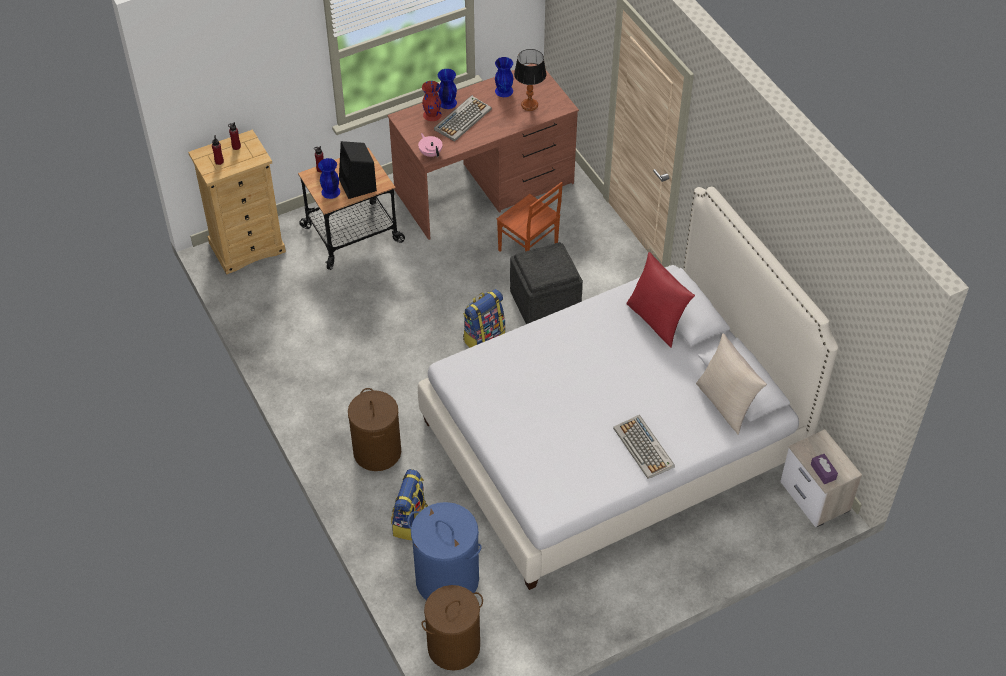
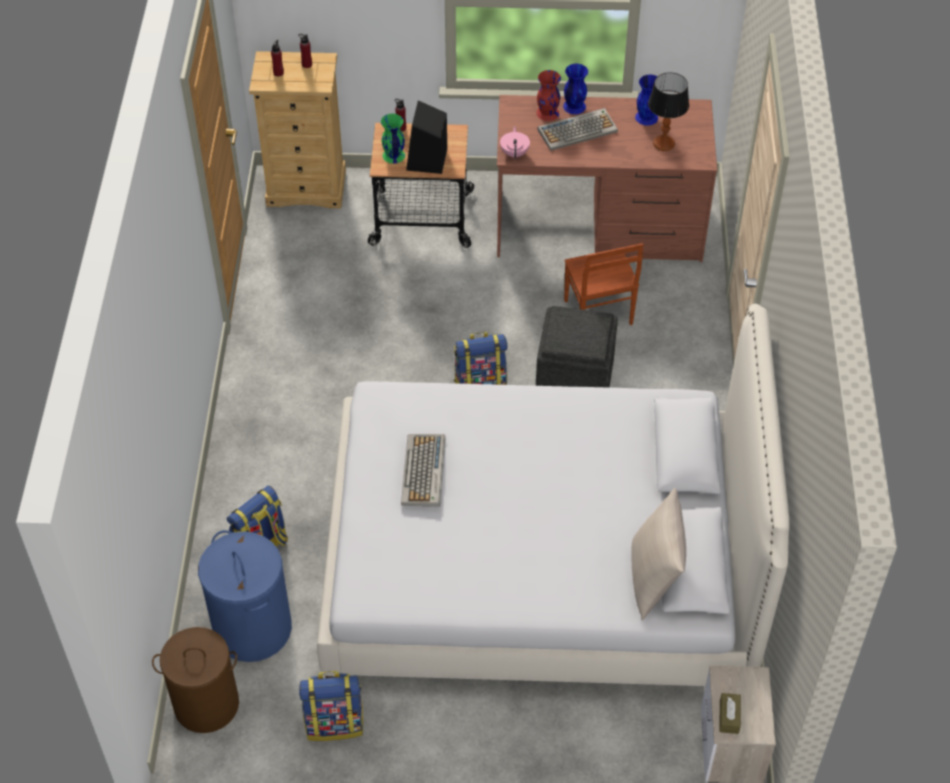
camera: 30 degrees right, 0 degrees up
blue vase [318,158,340,199] -> green vase [381,114,405,164]
brown laundry basket [348,388,401,471] -> none
keyboard [613,415,675,479] -> keyboard moved to [401,434,446,507]
red pillow [626,252,695,348] -> none
purple tissue box [811,454,838,484] -> brown tissue box [719,693,741,734]
none -> backpack [299,671,363,741]

